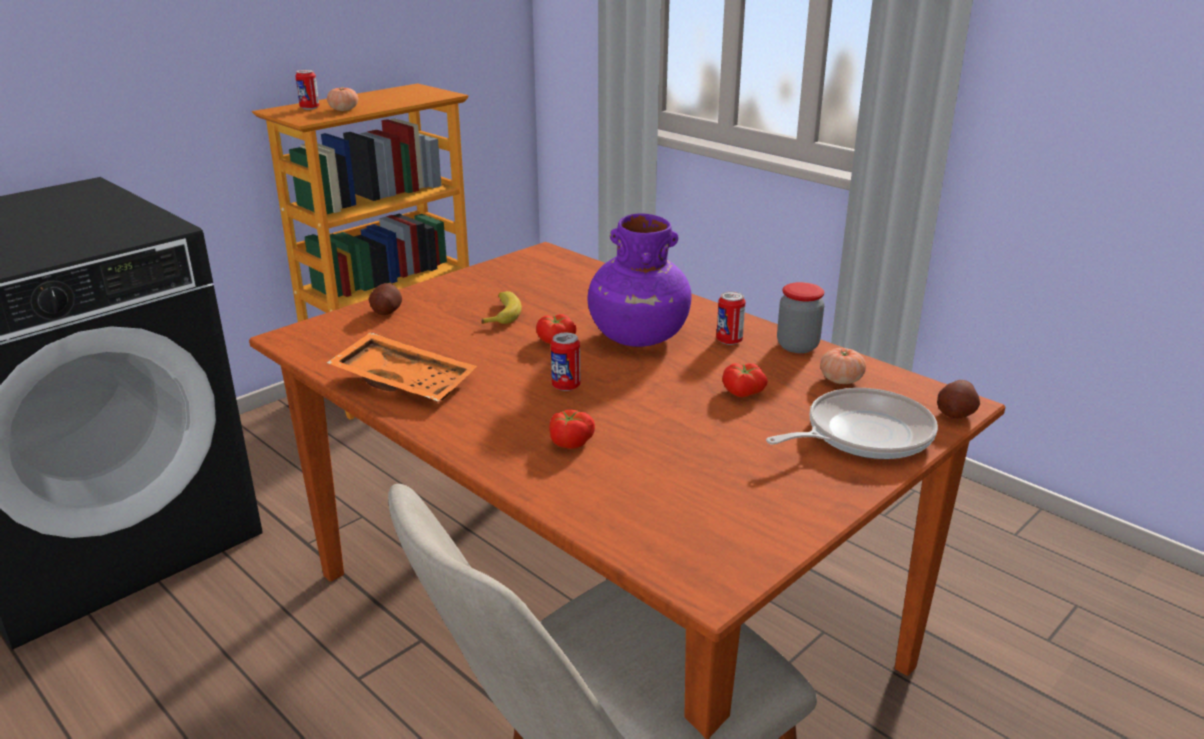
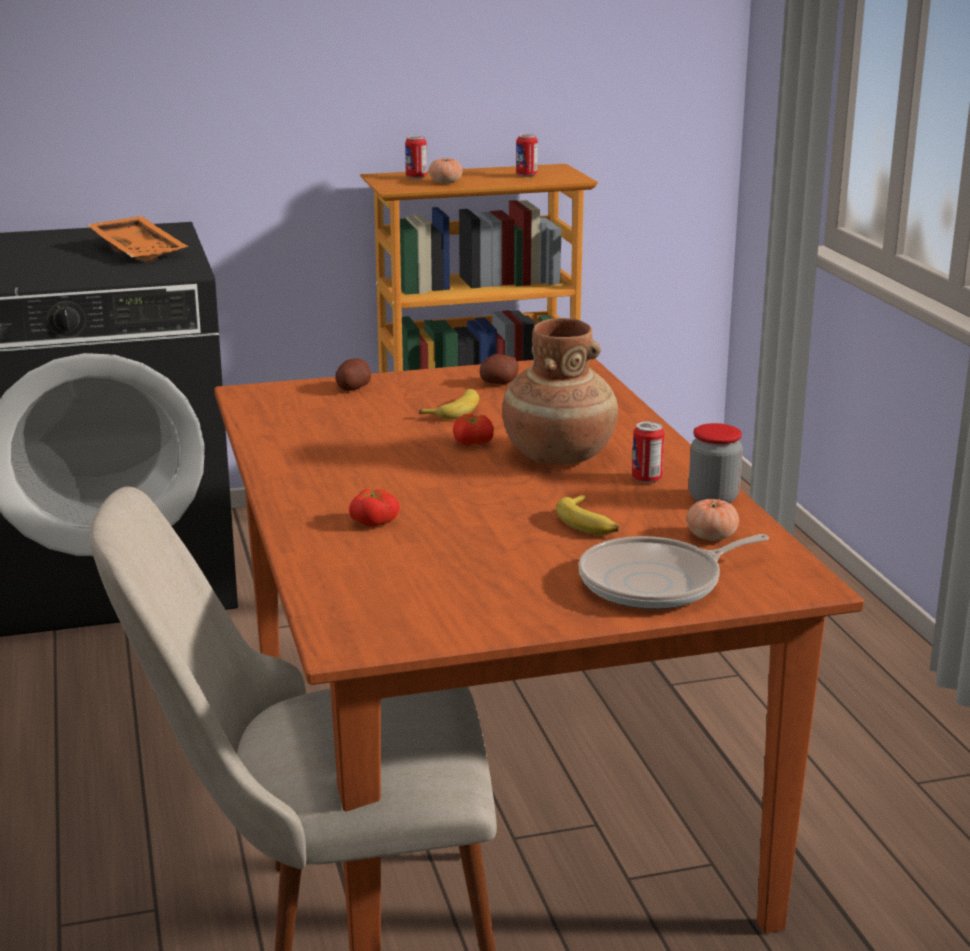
camera: 30 degrees right, 5 degrees down
orange tray [327,332,477,402] -> orange tray moved to [87,216,189,262]
can [551,333,581,391] -> can moved to [516,134,538,177]
purple vase [588,213,692,347] -> brown vase [502,318,618,465]
tomato [723,363,768,397] -> banana [556,494,620,535]
frying pan [766,388,938,459] -> frying pan turned 150 degrees clockwise [579,534,769,609]
potato [937,380,980,418] -> potato moved to [480,354,519,384]

